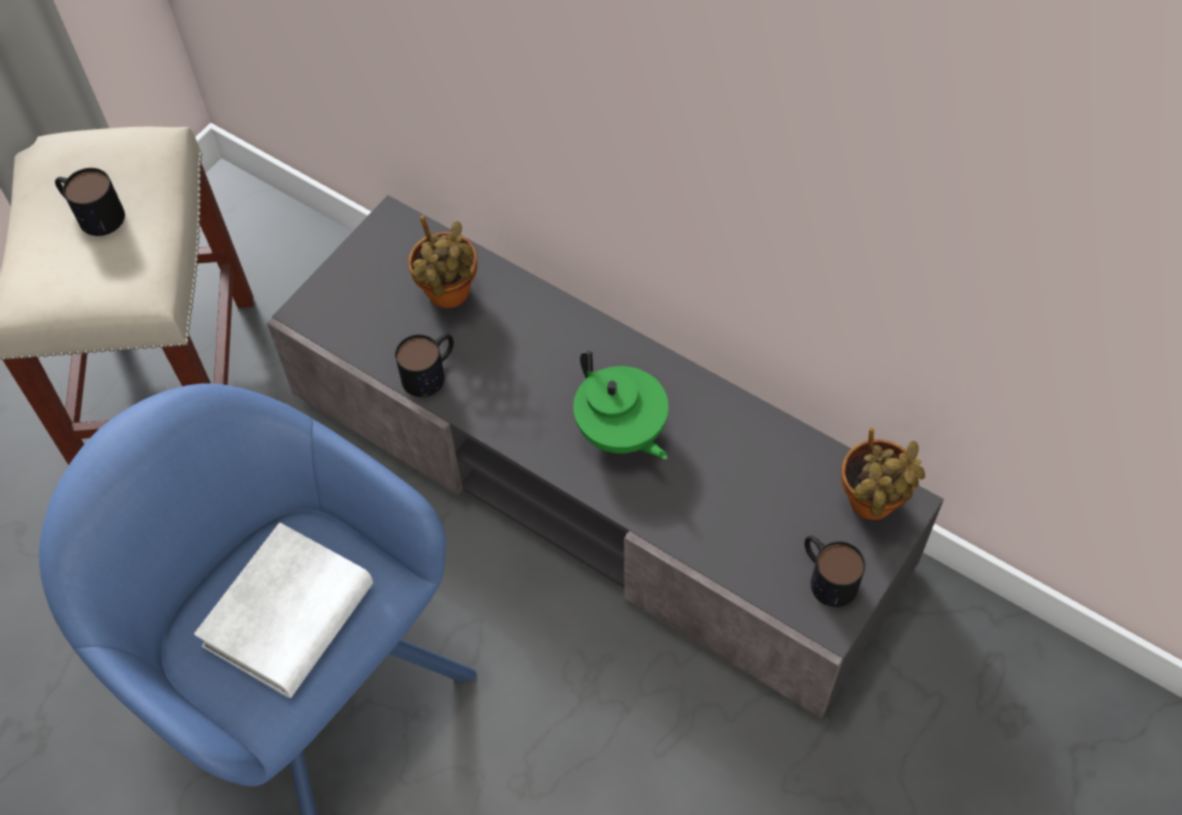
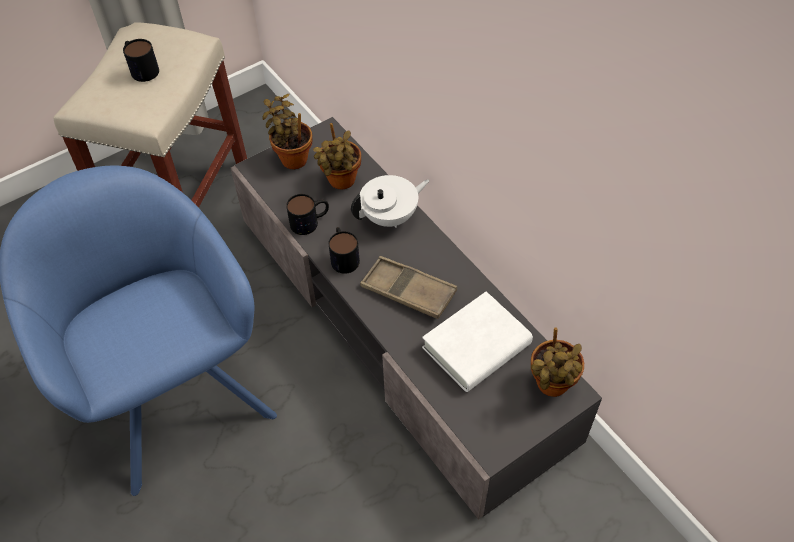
camera: 20 degrees right, 5 degrees down
white book [194,522,373,698] -> white book moved to [422,291,533,392]
green teapot [573,351,668,459] -> brown tray [360,256,457,319]
mug [805,536,865,607] -> mug moved to [328,227,360,274]
none -> potted plant [262,94,312,169]
none -> white teapot [351,175,429,228]

